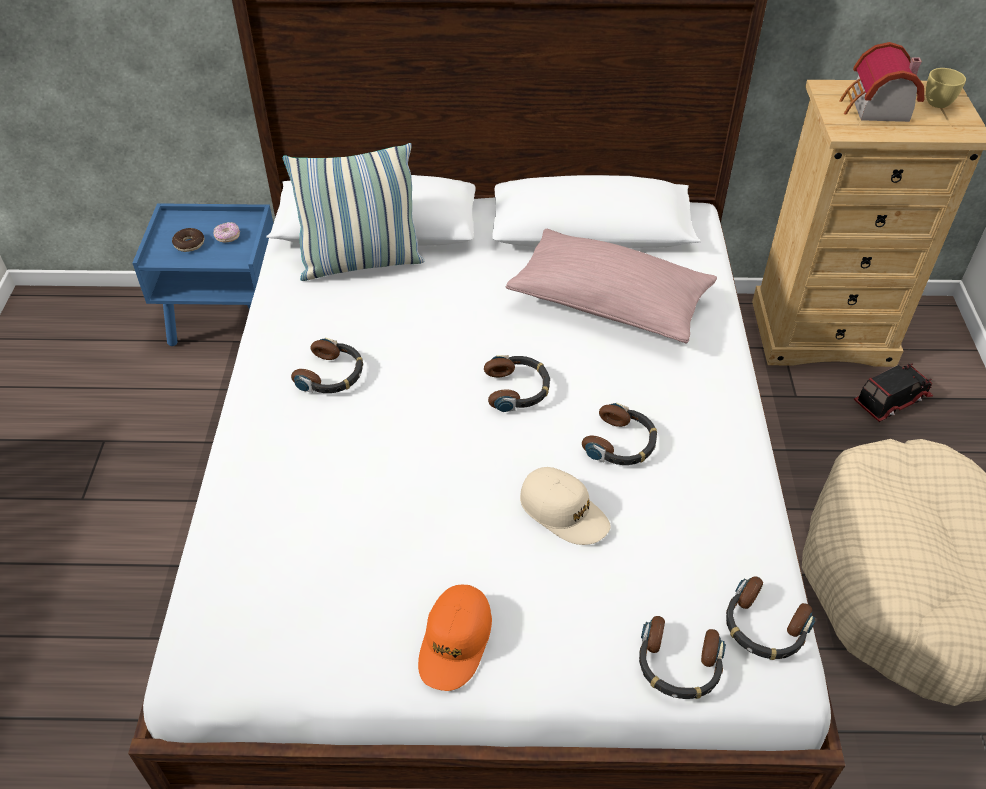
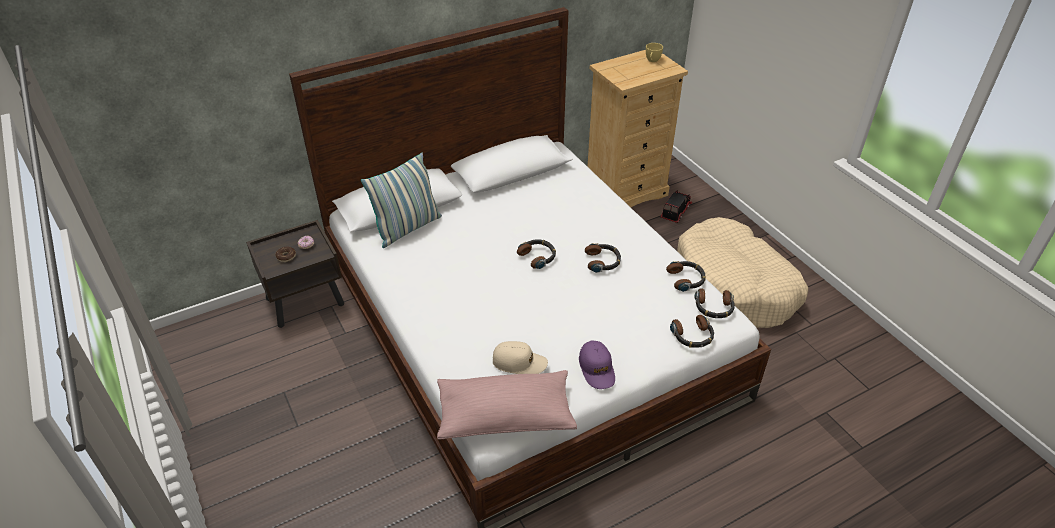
camera: 30 degrees left, 5 degrees down
blue nightstand [133,203,273,346] -> brown nightstand [246,220,344,328]
headphones [291,338,363,393] -> headphones moved to [666,261,706,292]
orange cap [418,585,492,691] -> purple cap [579,341,615,389]
pink pillow [506,229,717,344] -> pink pillow moved to [437,370,577,440]
beige cap [520,467,611,545] -> beige cap moved to [493,341,548,374]
toy house [839,42,924,122] -> none

